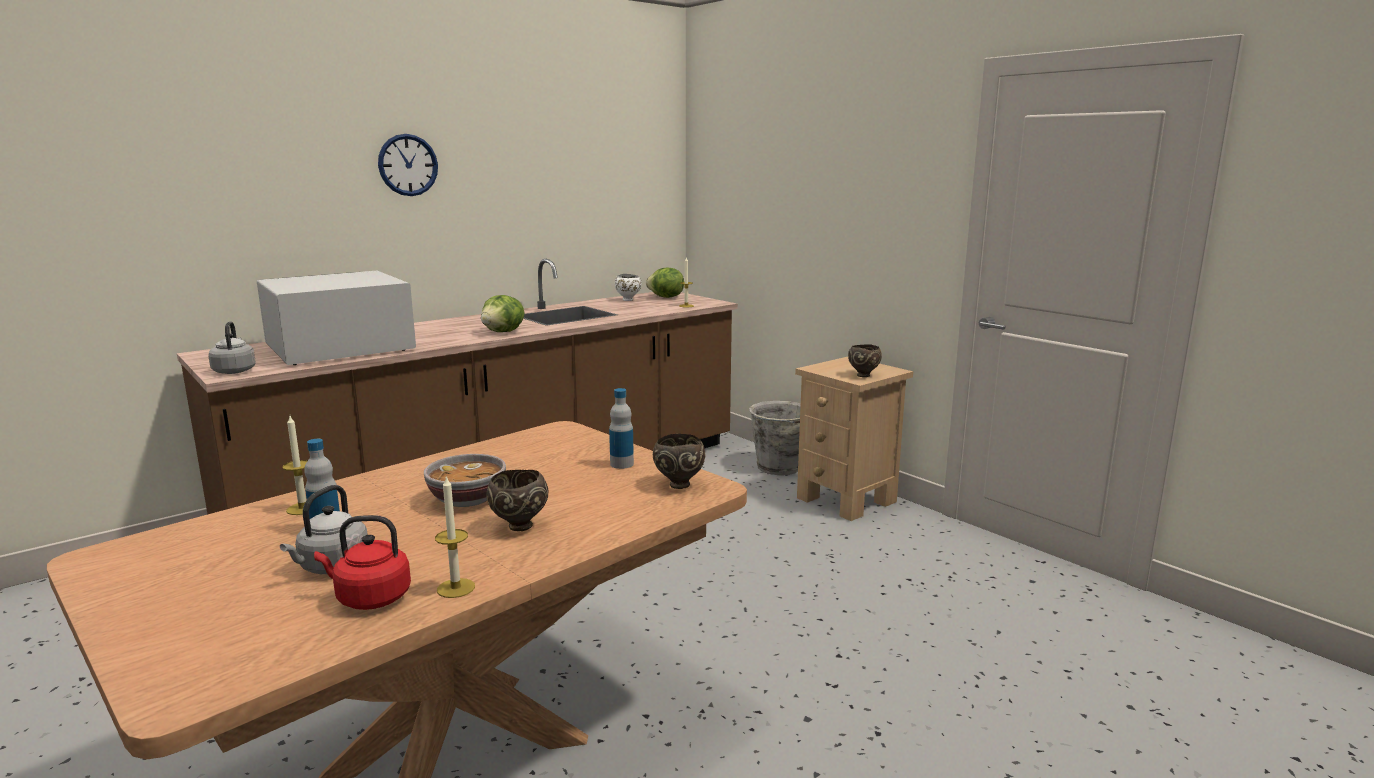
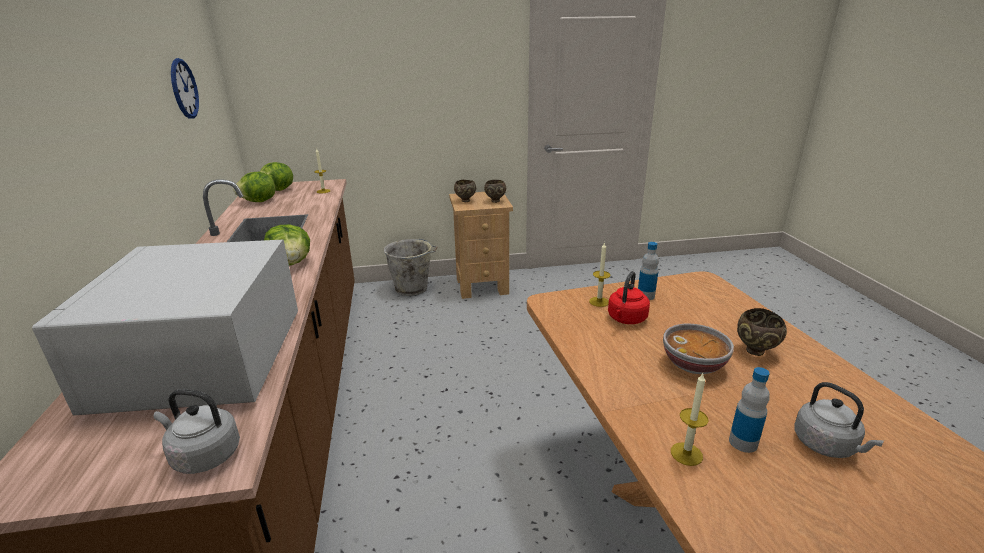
camera: 60 degrees left, 10 degrees up
red kettle [314,515,411,610] -> red kettle moved to [608,271,650,324]
wall clock [378,134,438,196] -> wall clock moved to [171,58,199,119]
candle [435,475,475,598] -> candle moved to [589,242,610,307]
white bowl [615,274,642,301] -> lettuce [233,172,276,202]
brown bowl [653,434,705,489] -> brown bowl moved to [454,180,476,202]

